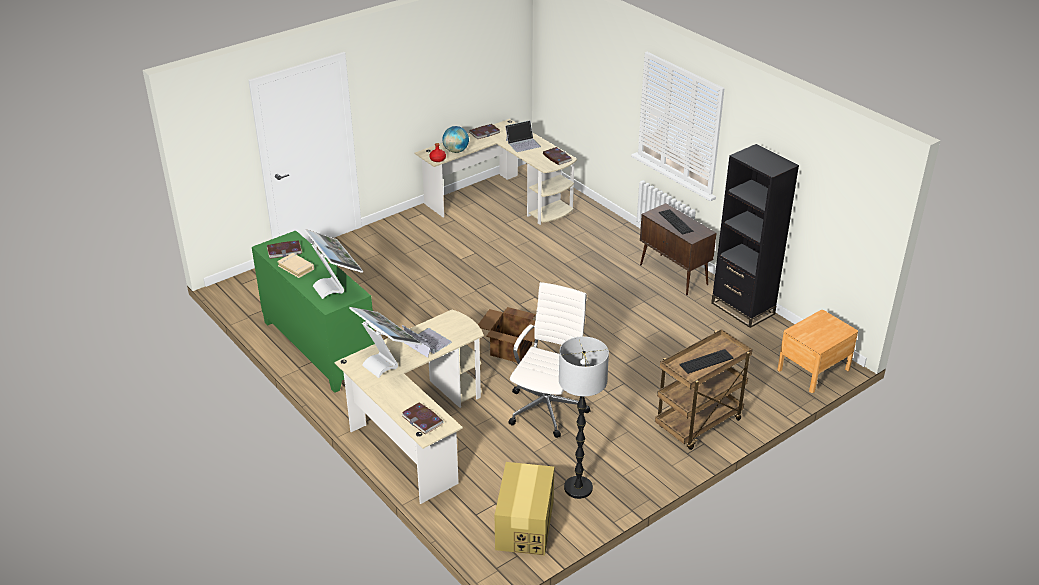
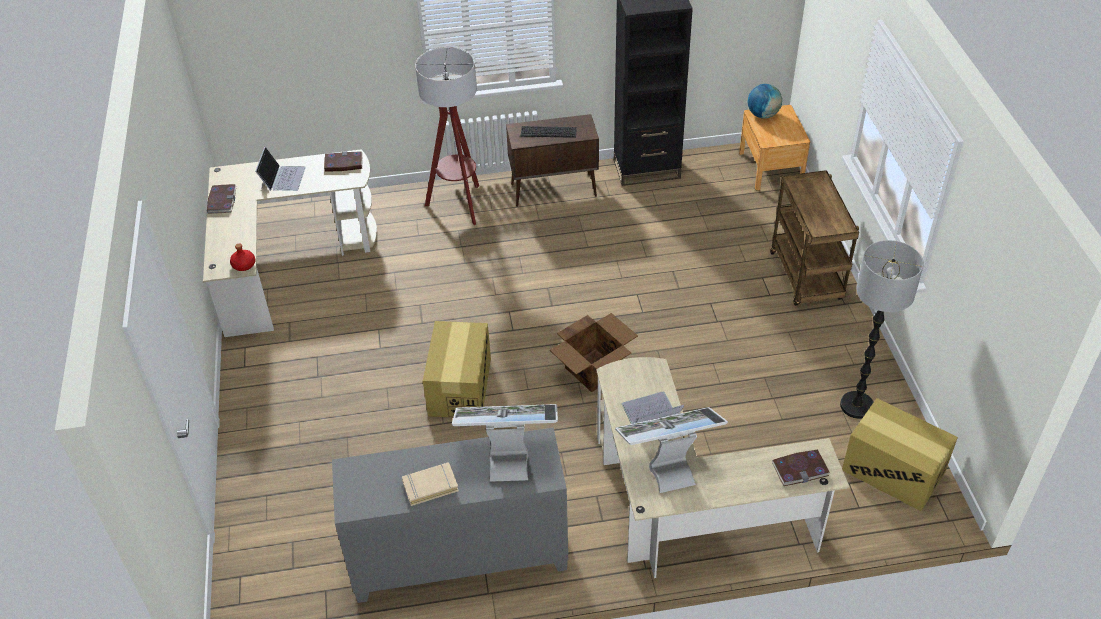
camera: 60 degrees left, 10 degrees up
green cabinet [252,230,375,393] -> grey cabinet [332,427,568,603]
book [267,240,302,259] -> none
globe [443,126,469,153] -> globe moved to [748,84,782,119]
white office chair [508,282,591,438] -> none
keyboard [679,349,734,374] -> none
none -> floor lamp [415,47,479,225]
none -> cardboard box [423,321,491,418]

